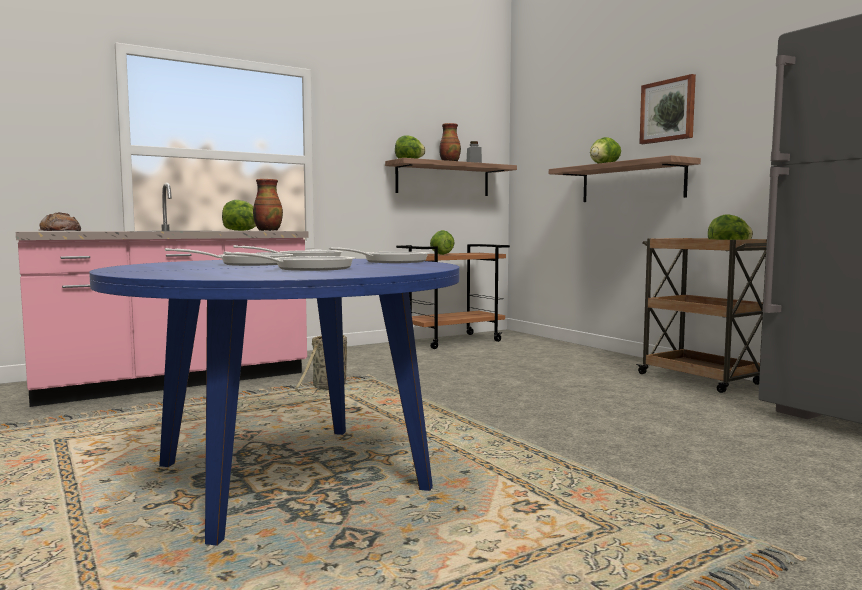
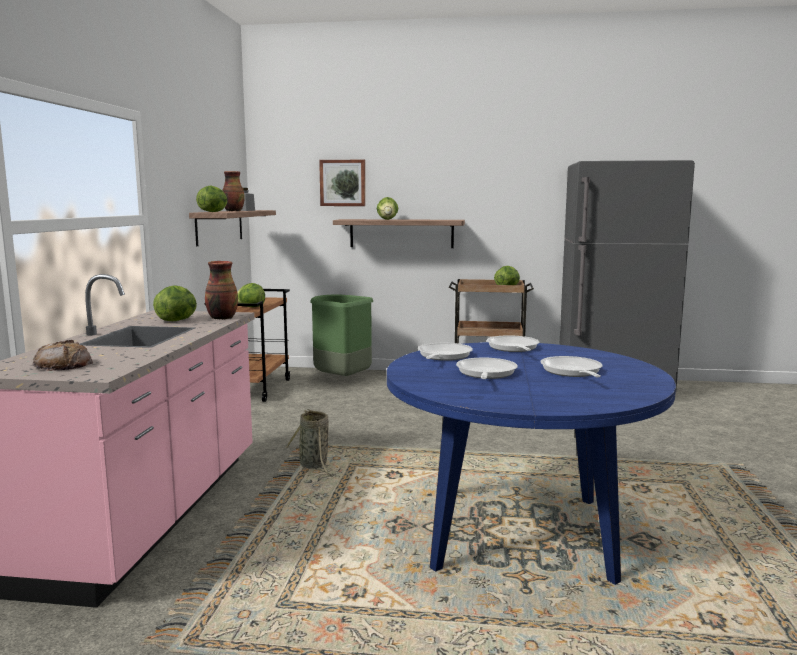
camera: 50 degrees left, 5 degrees up
picture [639,74,696,144] -> picture moved to [319,160,365,206]
none -> green trash can [310,295,373,376]

